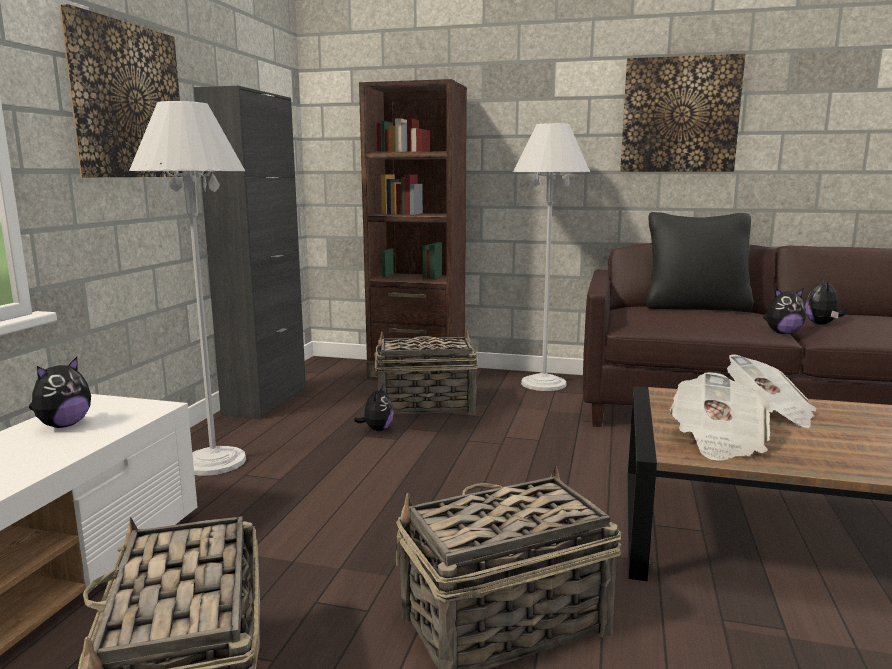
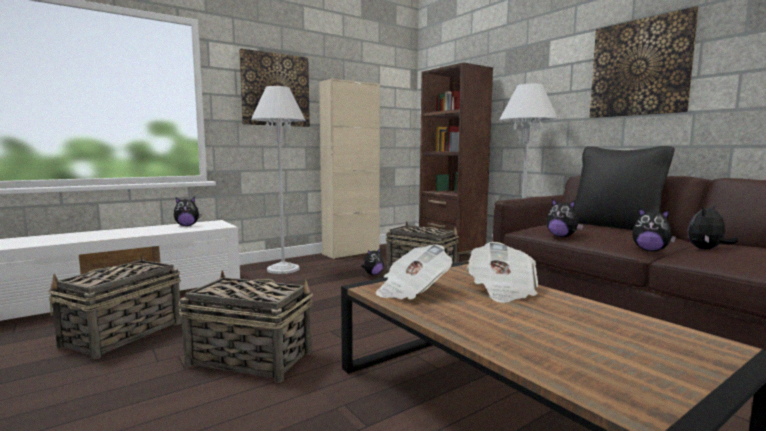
camera: 40 degrees right, 5 degrees down
black cabinet [194,86,306,419] -> beige cabinet [319,79,380,259]
none -> plush toy [546,199,584,237]

